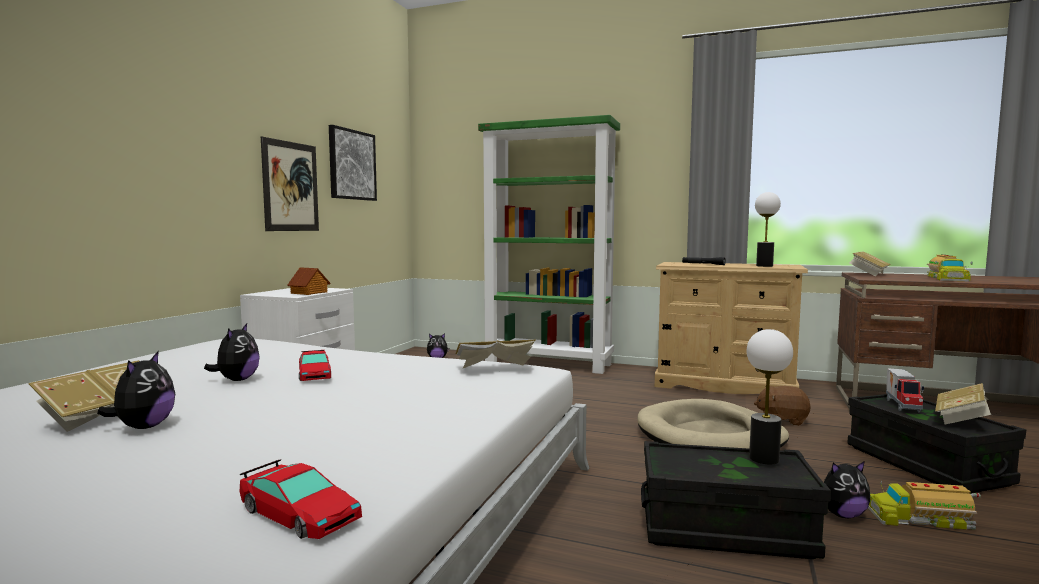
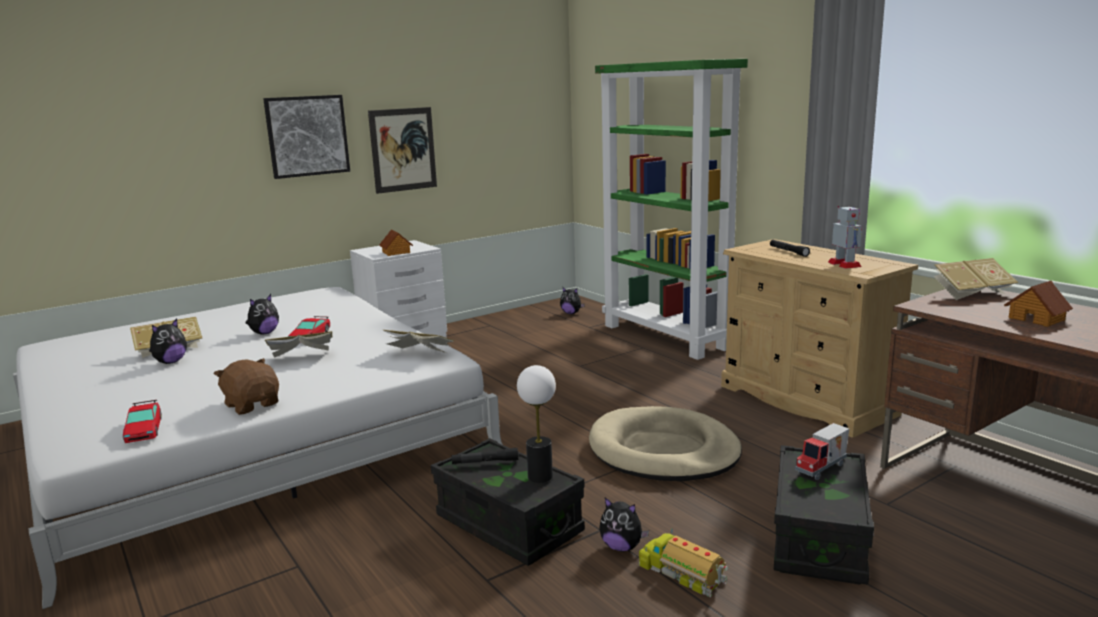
camera: 35 degrees right, 10 degrees up
picture [329,125,377,201] -> picture moved to [263,95,350,179]
brown plush toy [754,386,810,426] -> brown plush toy moved to [214,358,279,415]
table lamp [755,192,781,267] -> toy robot [828,206,862,269]
toy truck [927,254,973,281] -> toy house [1004,281,1073,327]
book [935,383,991,424] -> book moved to [265,331,332,358]
none -> black flashlight [452,448,518,464]

